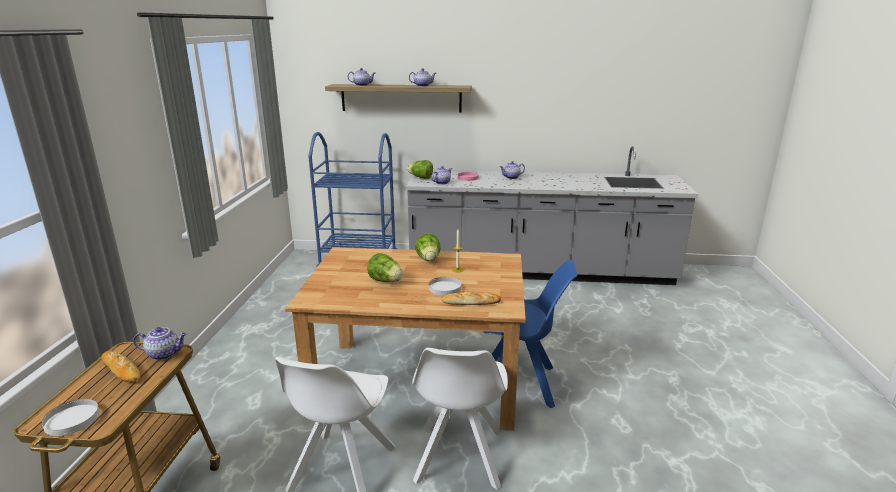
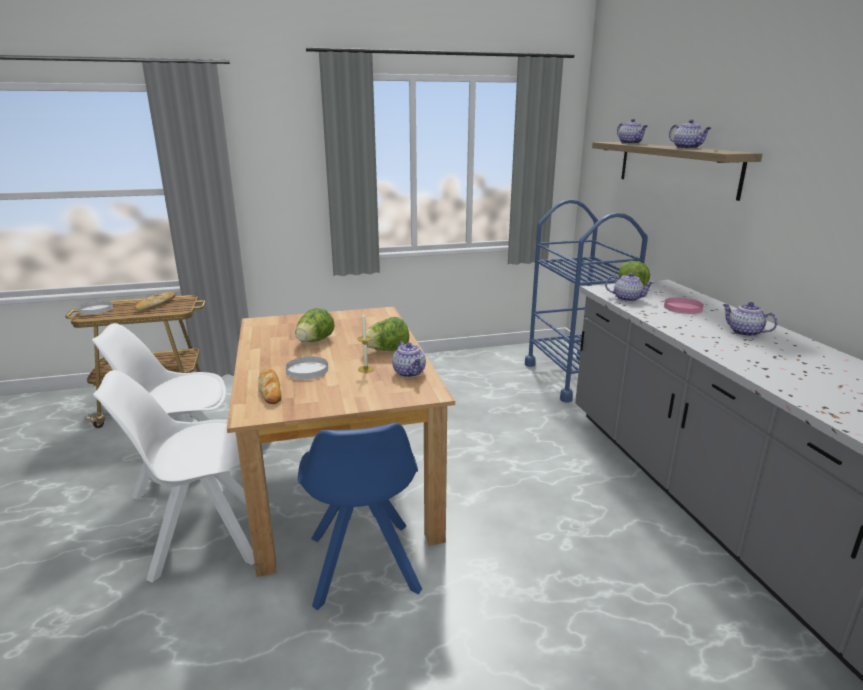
camera: 70 degrees right, 0 degrees up
teapot [133,327,187,360] -> teapot moved to [392,341,426,377]

